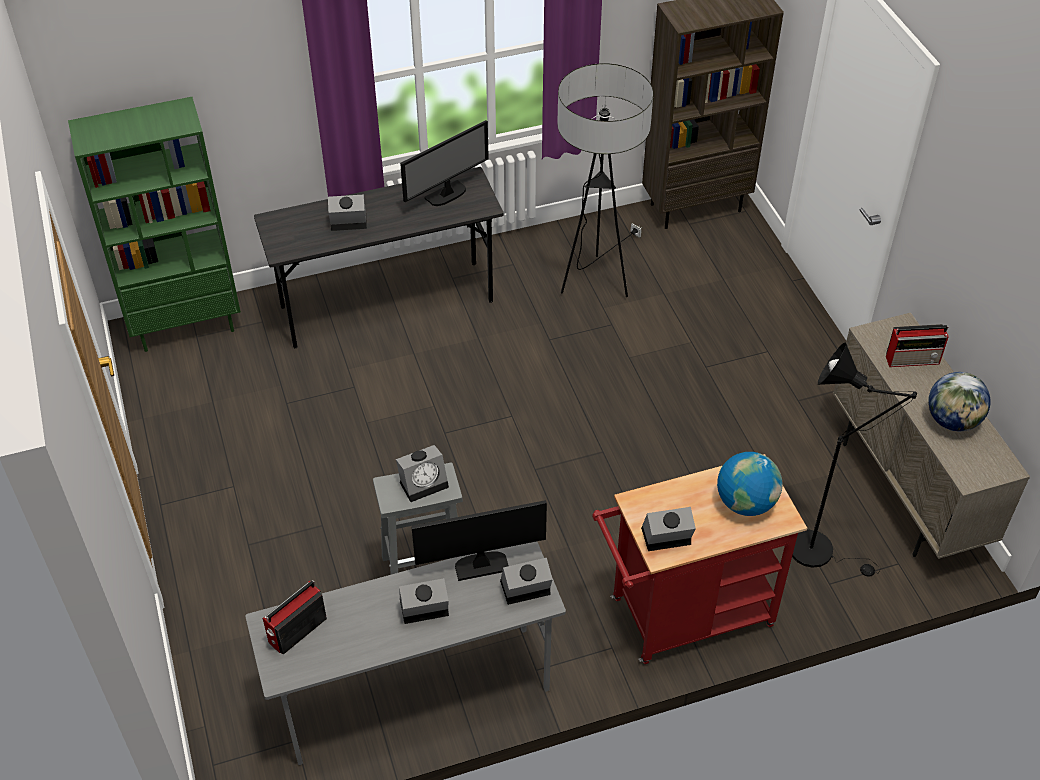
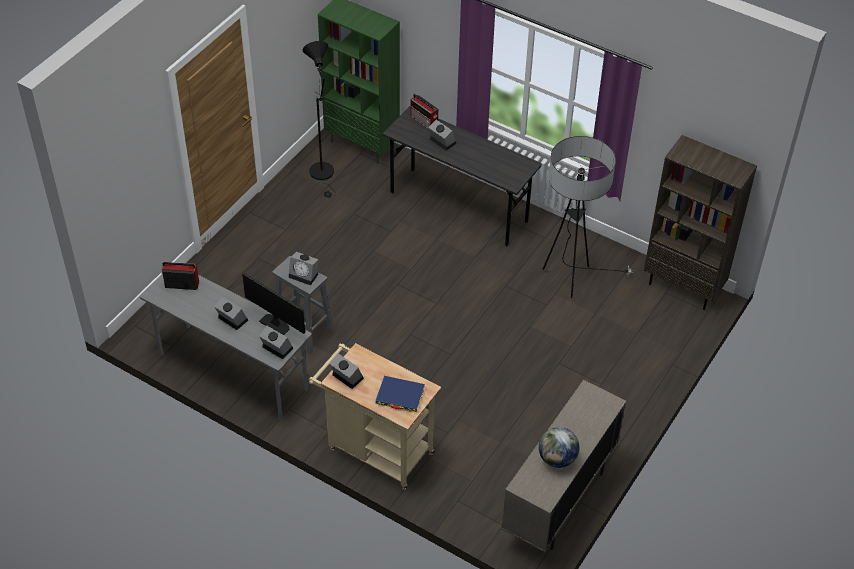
camera: 50 degrees right, 0 degrees up
monitor [400,120,489,206] -> none
red cart [592,454,807,664] -> beige cart [309,343,441,490]
globe [717,452,782,516] -> blue book [375,376,425,412]
black floor lamp [792,342,917,577] -> black floor lamp moved to [303,41,336,197]
radio [886,324,949,367] -> radio moved to [411,94,438,129]

